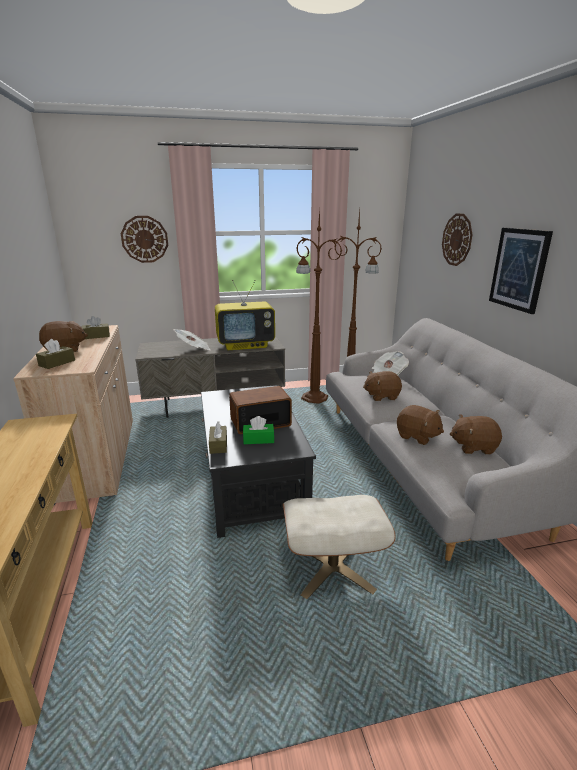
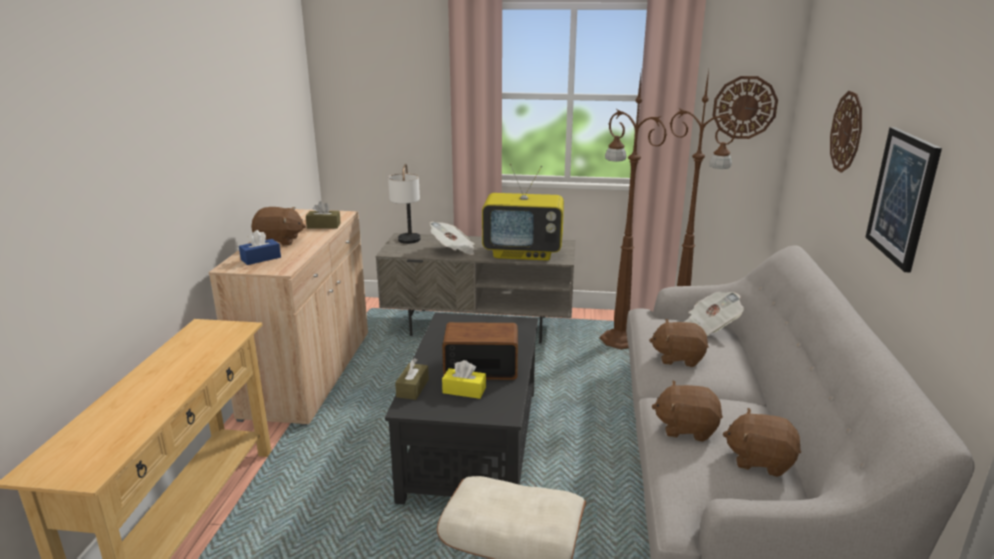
camera: 20 degrees right, 0 degrees up
brown tissue box [36,339,75,369] -> blue tissue box [239,230,281,265]
wall clock [121,216,168,263] -> wall clock moved to [712,76,778,139]
green tissue box [243,416,274,444] -> yellow tissue box [442,360,486,399]
brown plush toy [397,405,444,445] -> brown plush toy turned 135 degrees clockwise [652,381,723,442]
none -> table lamp [388,164,420,244]

